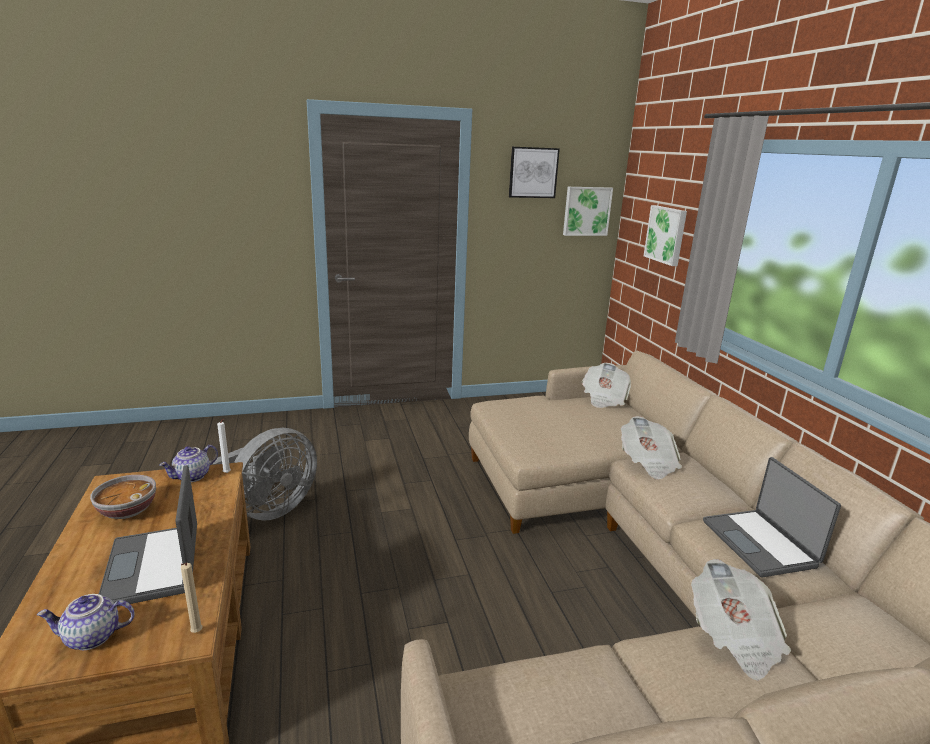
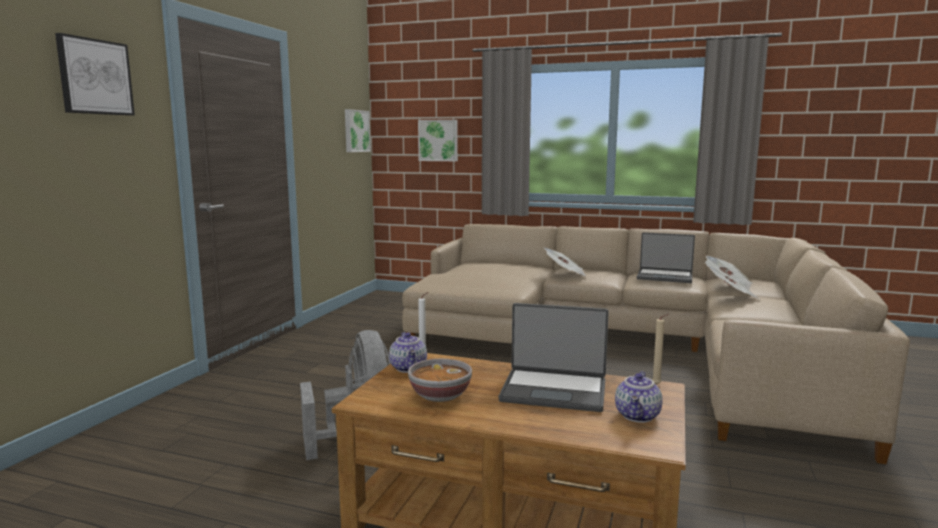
camera: 55 degrees left, 10 degrees down
picture [509,147,560,198] -> picture moved to [55,33,135,116]
newspaper [582,363,631,408] -> newspaper moved to [705,256,752,290]

